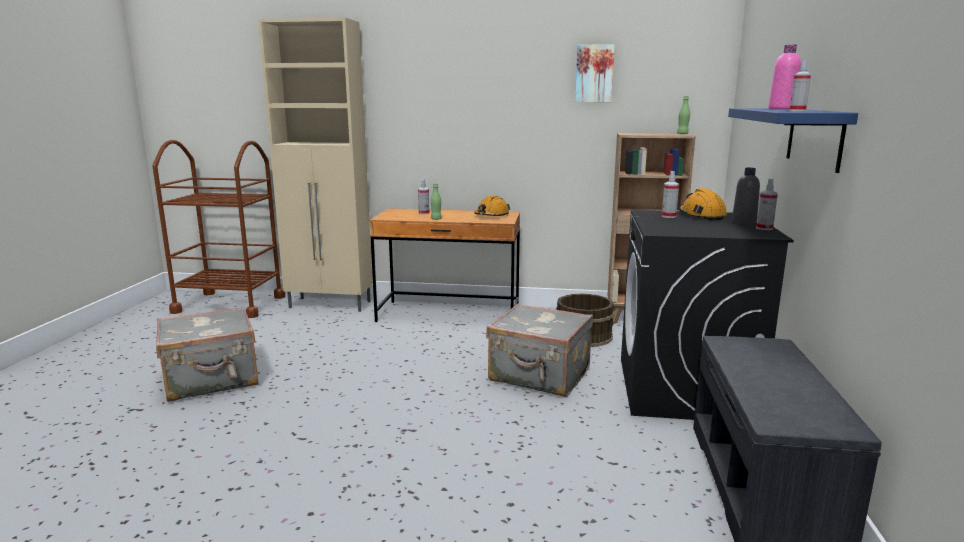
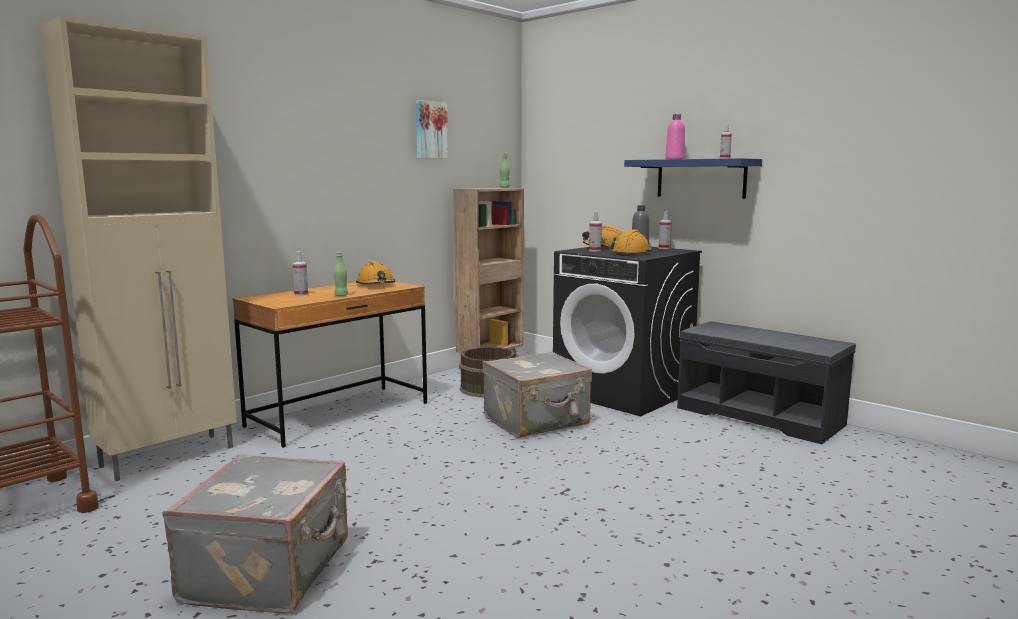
camera: 55 degrees left, 5 degrees down
none -> orange hard hat [611,230,652,256]

